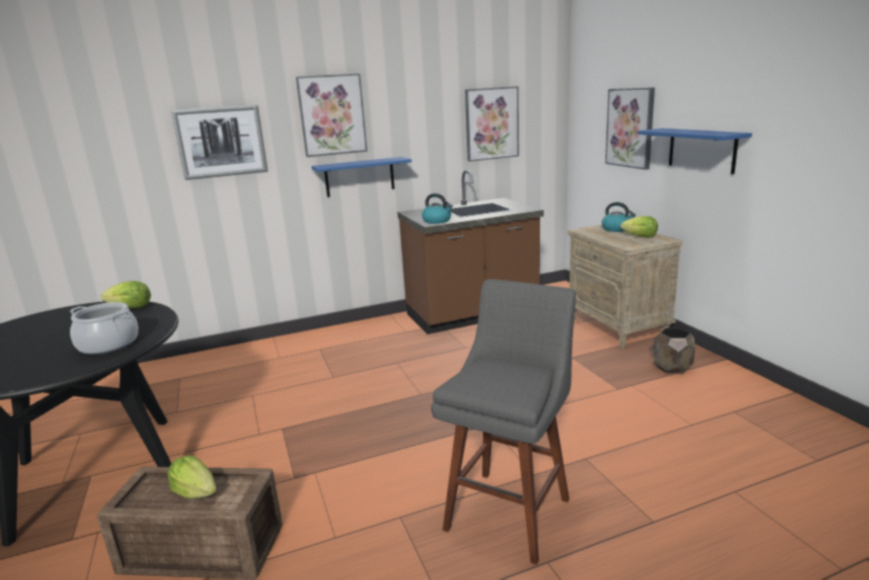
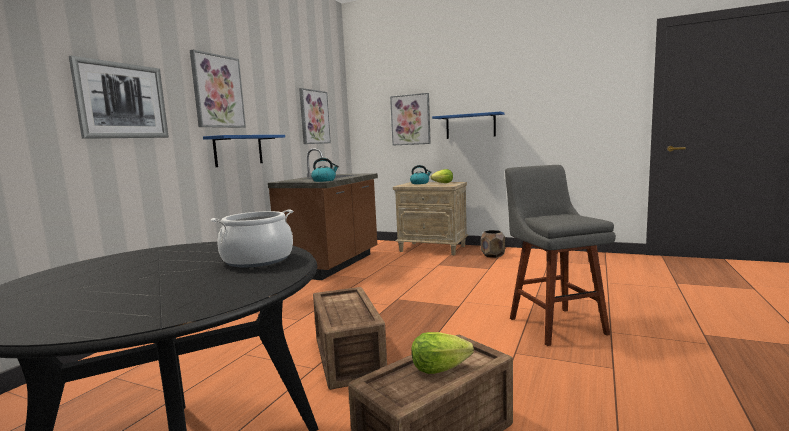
camera: 45 degrees left, 10 degrees down
lettuce [101,281,151,308] -> none
none -> crate [313,287,387,390]

